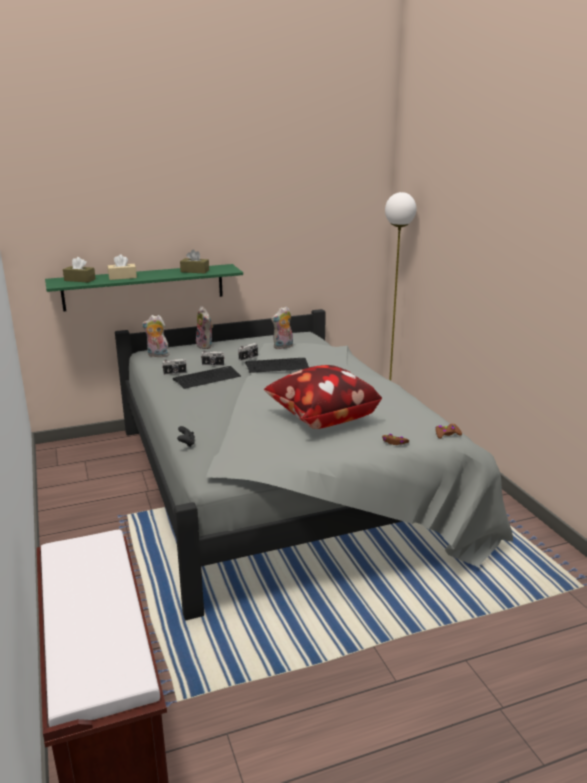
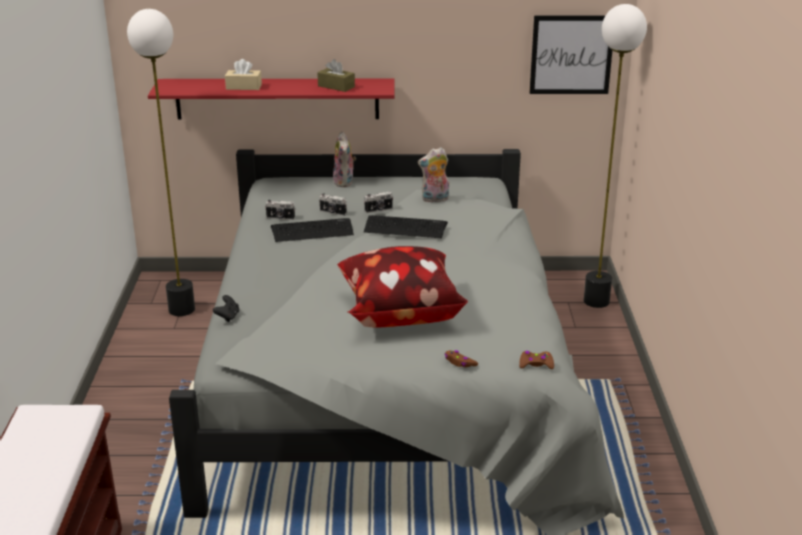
camera: 20 degrees right, 5 degrees up
green shelf [45,264,243,312] -> red shelf [148,79,395,120]
brown tissue box [63,257,96,283] -> none
plush toy [142,315,169,357] -> none
none -> floor lamp [127,9,195,316]
none -> picture [529,15,612,94]

